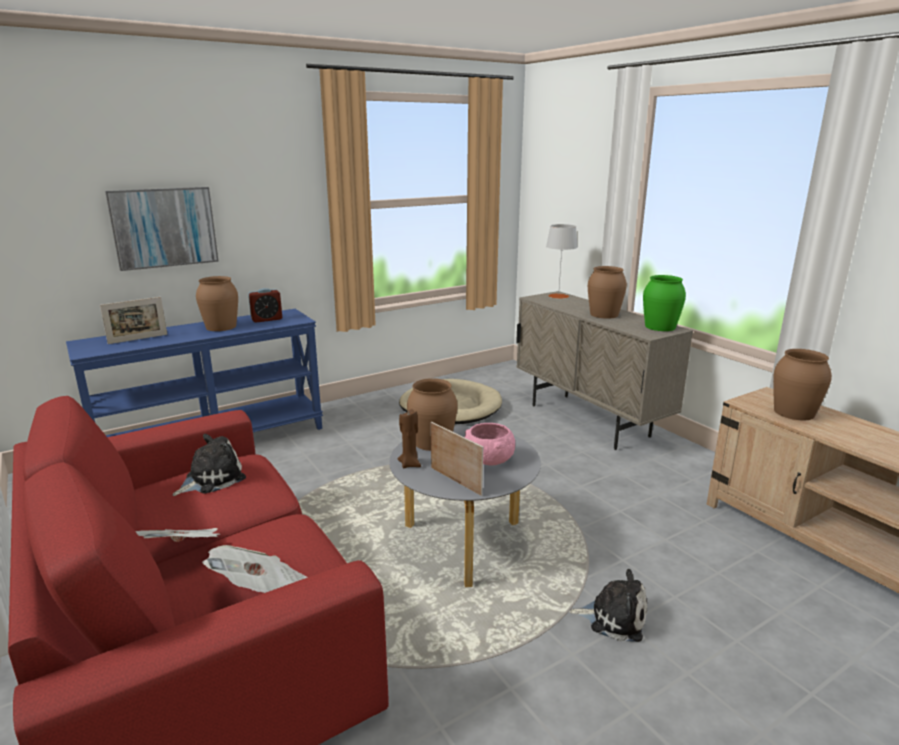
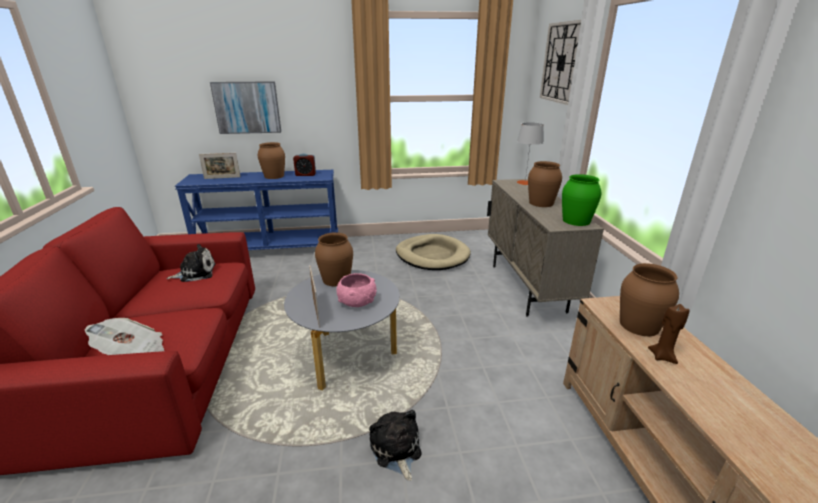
camera: 25 degrees right, 5 degrees up
newspaper [135,528,220,542] -> none
brown candle [397,409,421,468] -> brown candle moved to [648,304,690,364]
plush toy [569,569,647,642] -> plush toy turned 150 degrees counterclockwise [369,410,421,481]
none -> wall clock [540,20,581,105]

